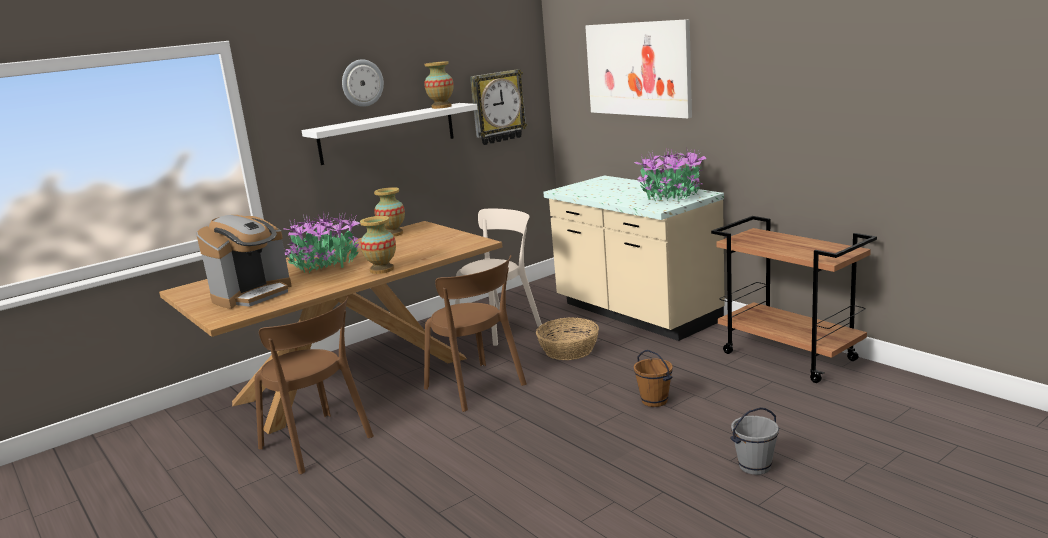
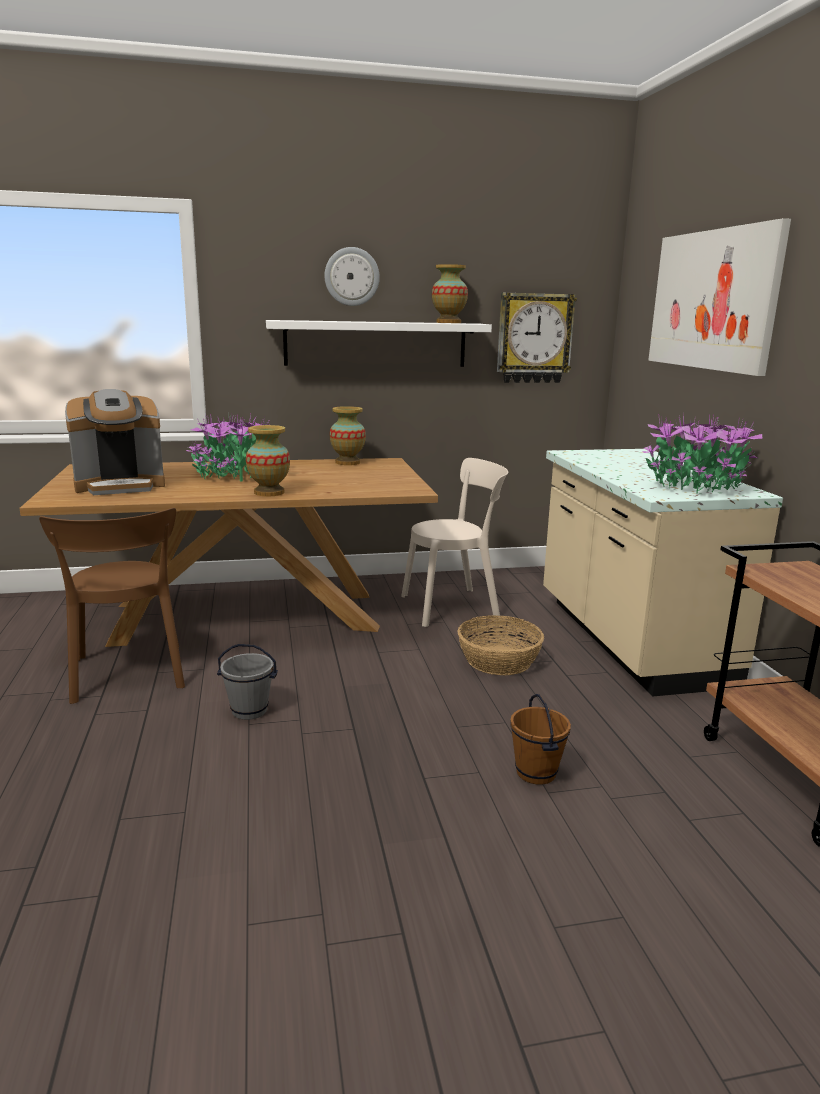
camera: 25 degrees right, 0 degrees up
brown chair [424,255,527,412] -> none
grey bucket [730,407,779,475] -> grey bucket moved to [217,644,278,720]

